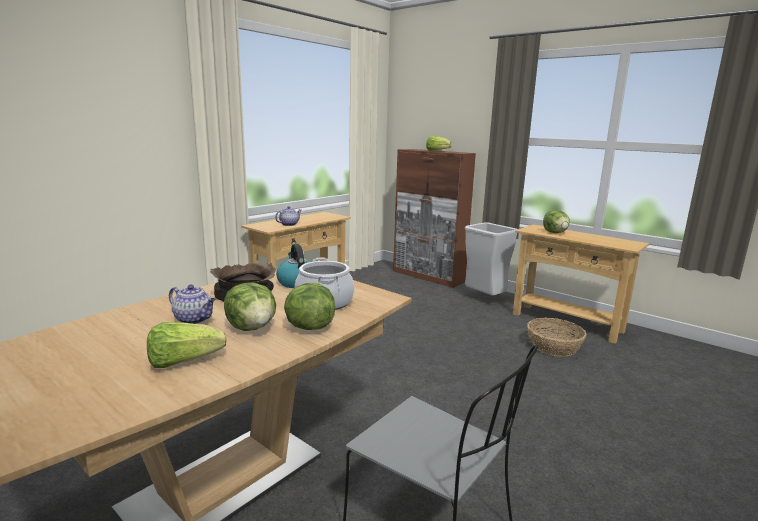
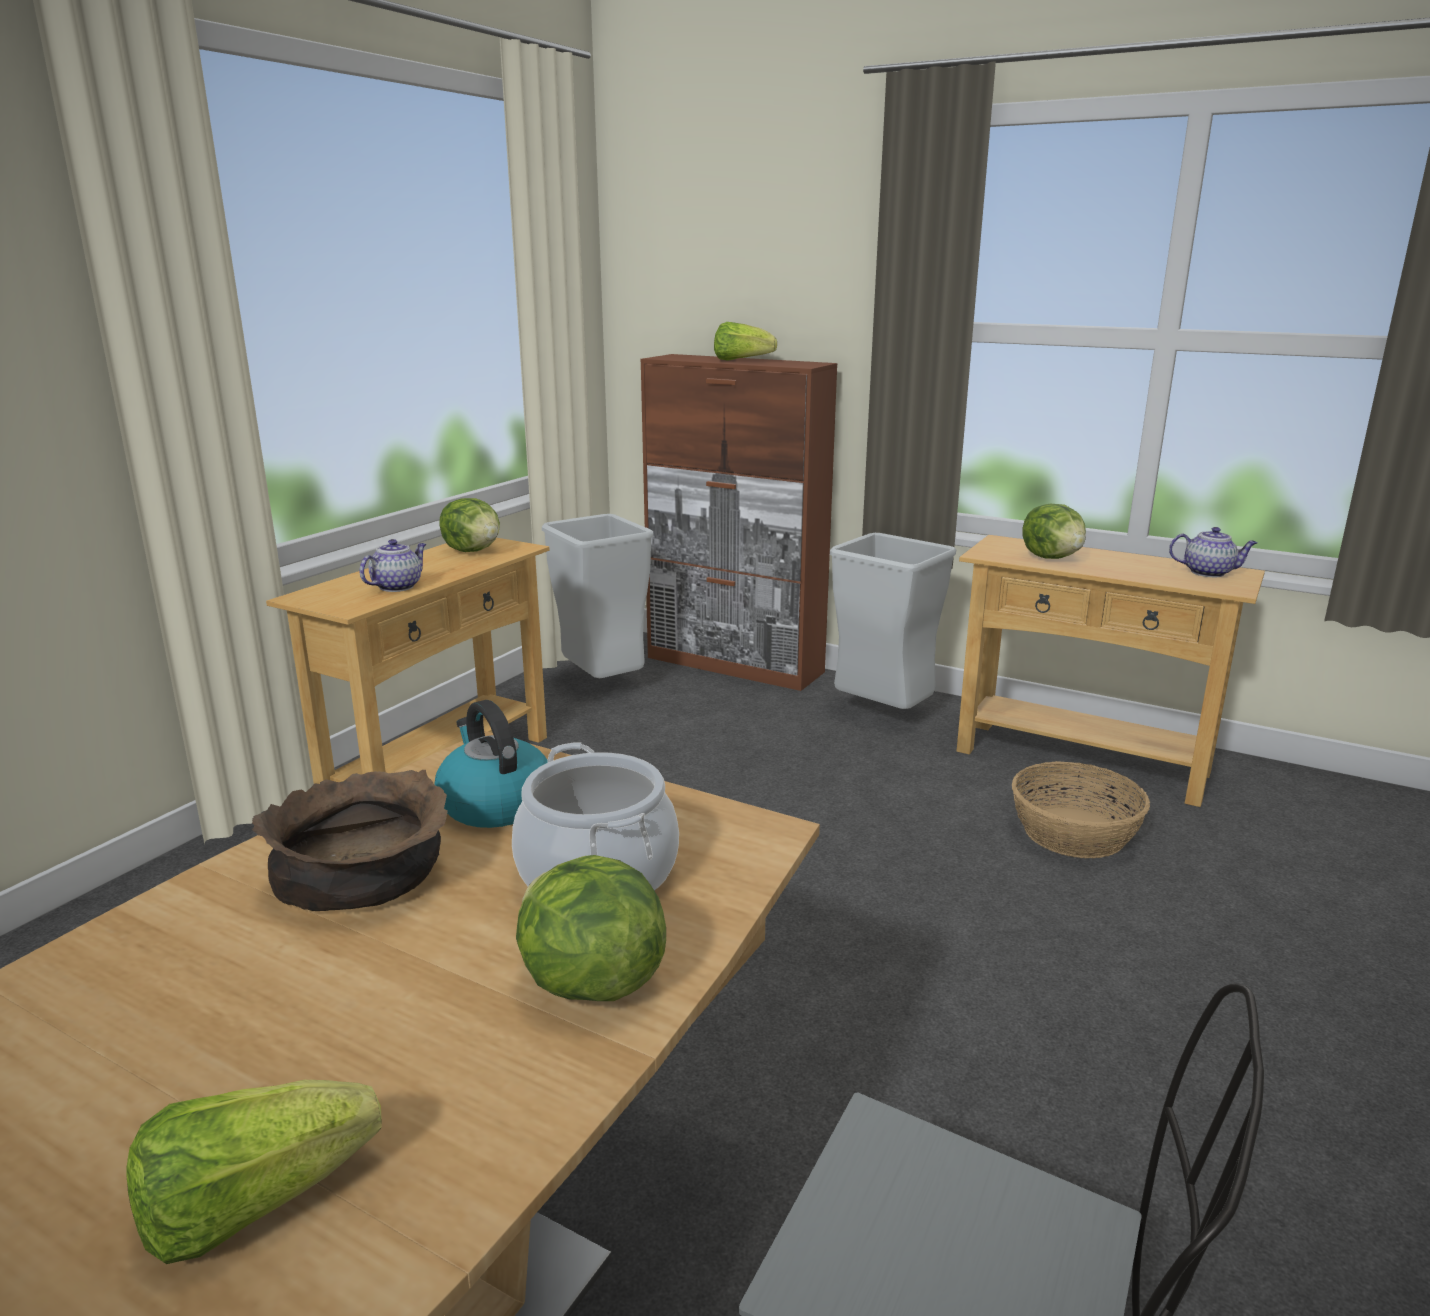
camera: 10 degrees left, 5 degrees up
teapot [169,285,216,324] -> teapot moved to [1169,527,1257,577]
lettuce [224,283,276,331] -> lettuce moved to [439,498,500,552]
none -> grey trash can [542,514,654,678]

